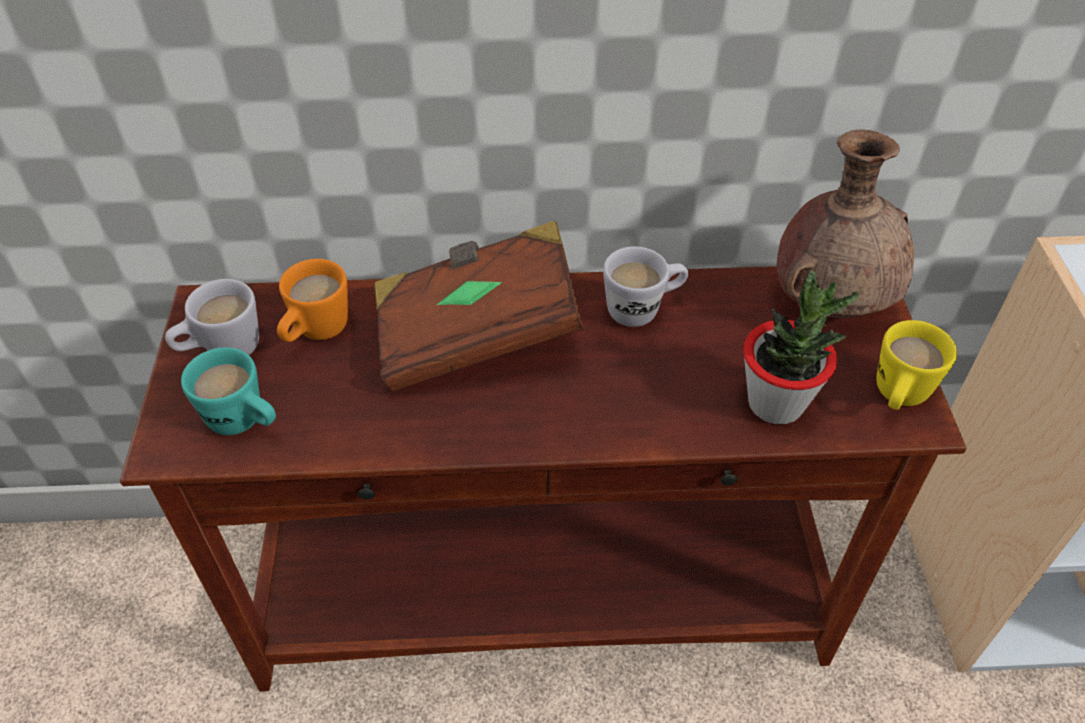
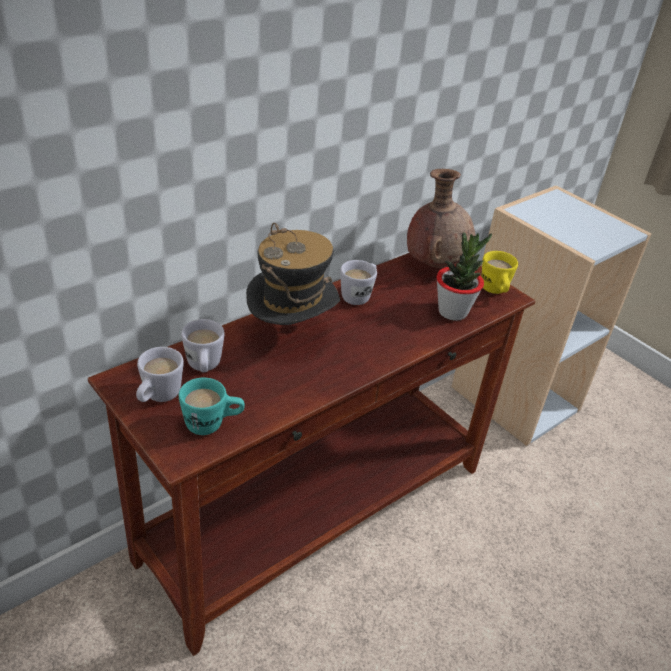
camera: 40 degrees left, 10 degrees down
orange mug [277,259,348,342] -> white mug [181,319,225,372]
brown book [375,220,583,392] -> hat [246,223,340,325]

